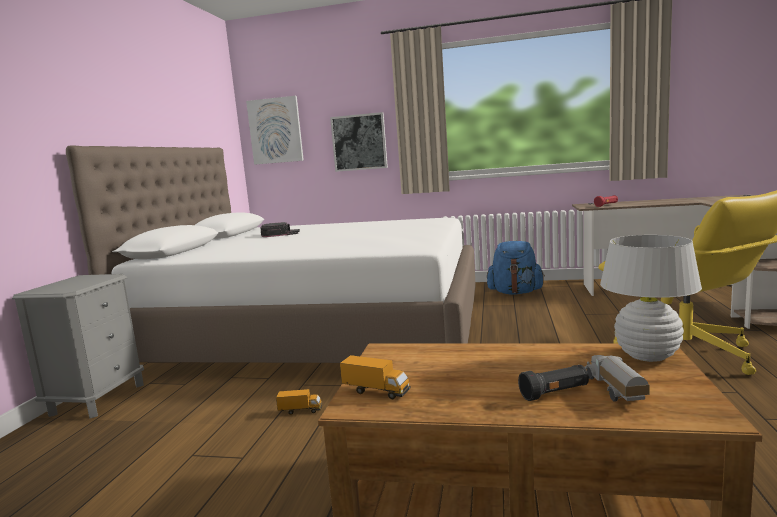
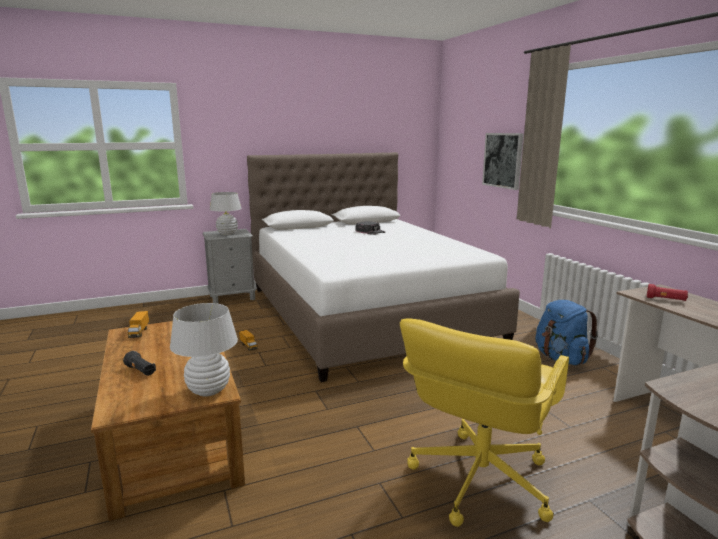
camera: 55 degrees right, 5 degrees up
picture [246,96,304,165] -> none
toy truck [585,355,650,402] -> none
none -> white table lamp [210,192,242,235]

